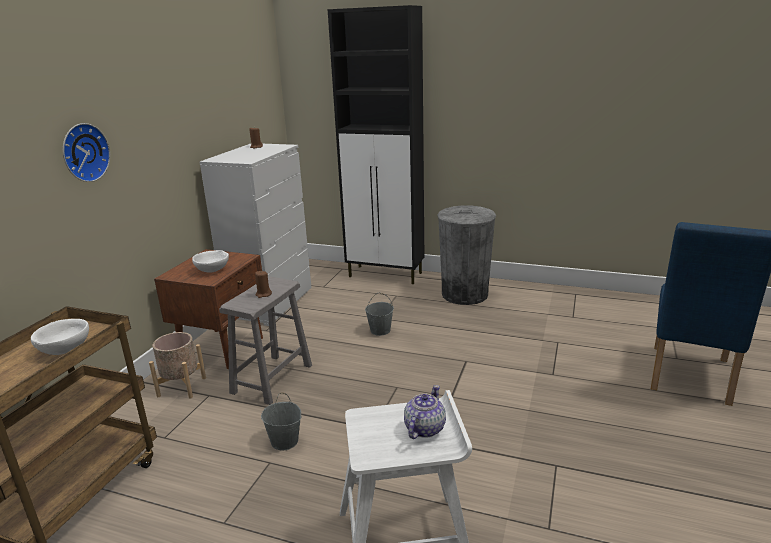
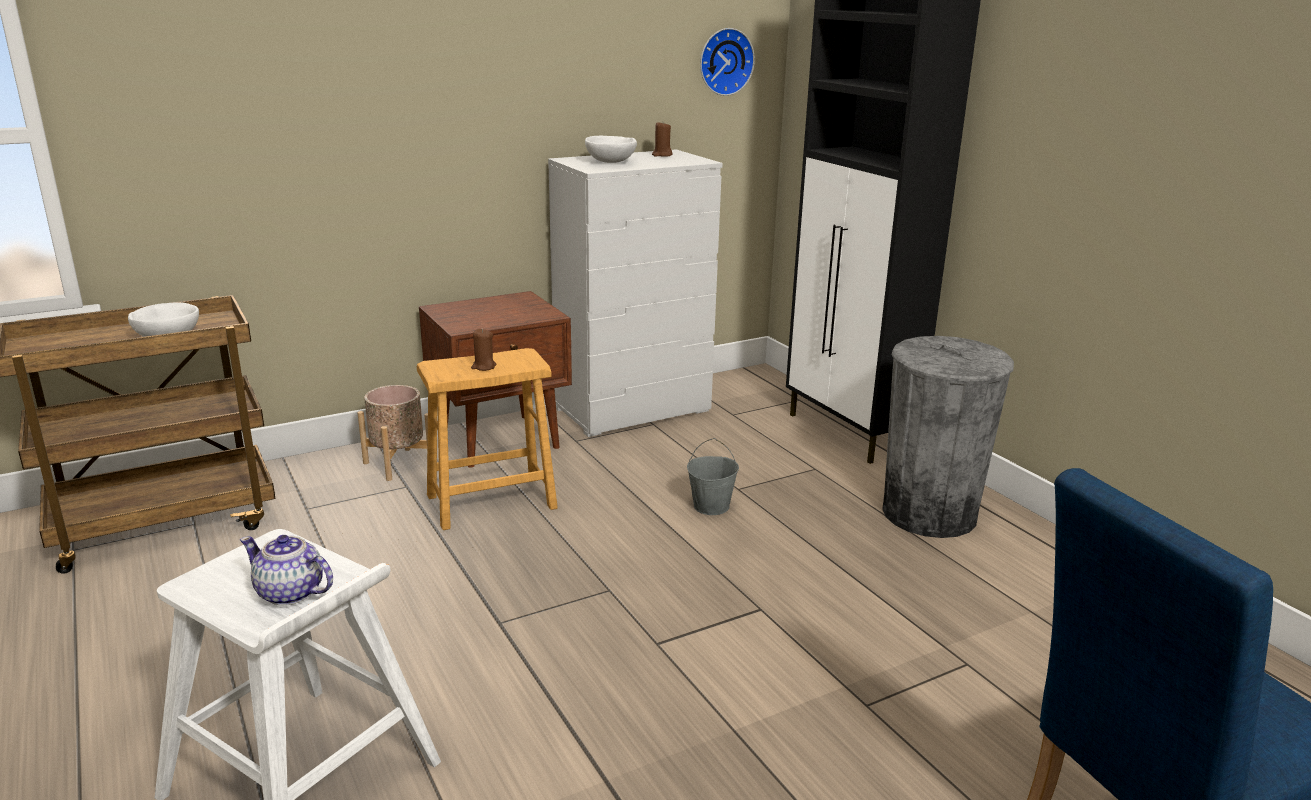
camera: 40 degrees right, 0 degrees up
wall clock [63,123,110,182] -> wall clock moved to [700,28,755,96]
white bowl [192,250,229,272] -> white bowl moved to [585,136,637,163]
grey stool [219,277,312,405] -> brown stool [417,348,558,530]
grey bucket [261,393,301,450] -> none
teapot [404,385,446,439] -> teapot turned 135 degrees counterclockwise [240,535,333,605]

